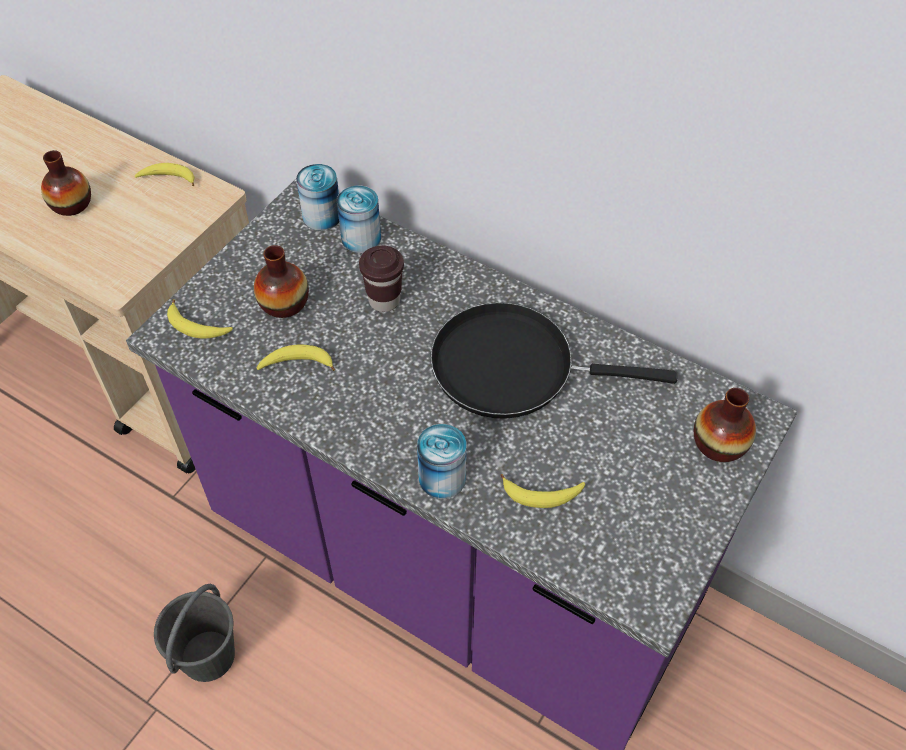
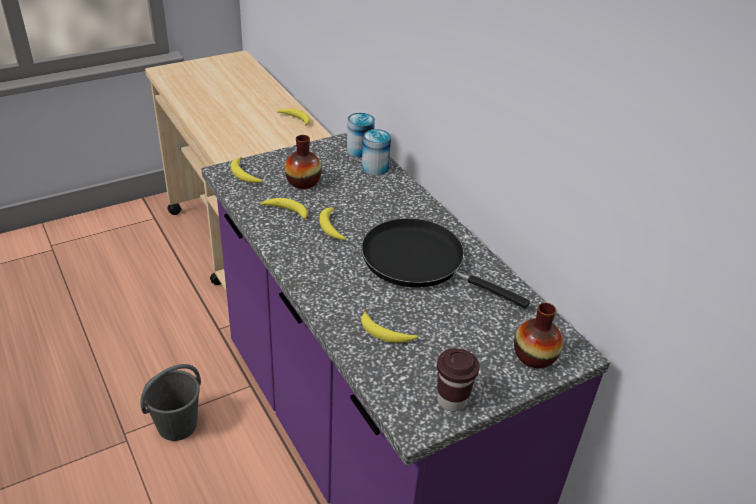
camera: 25 degrees right, 15 degrees down
vase [41,150,91,216] -> none
brown cup [359,246,404,312] -> brown cup moved to [437,348,480,412]
can [417,424,466,499] -> none
none -> banana [319,206,346,240]

